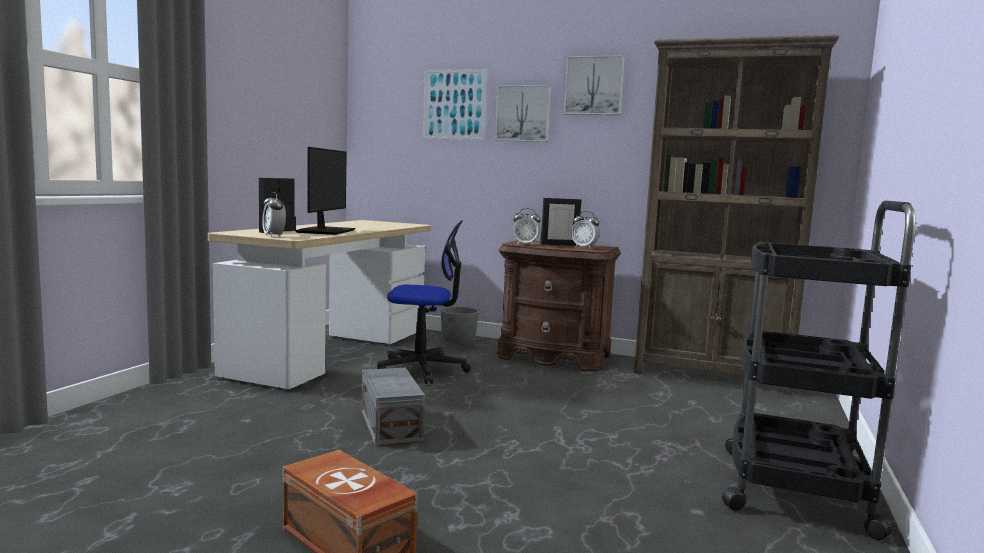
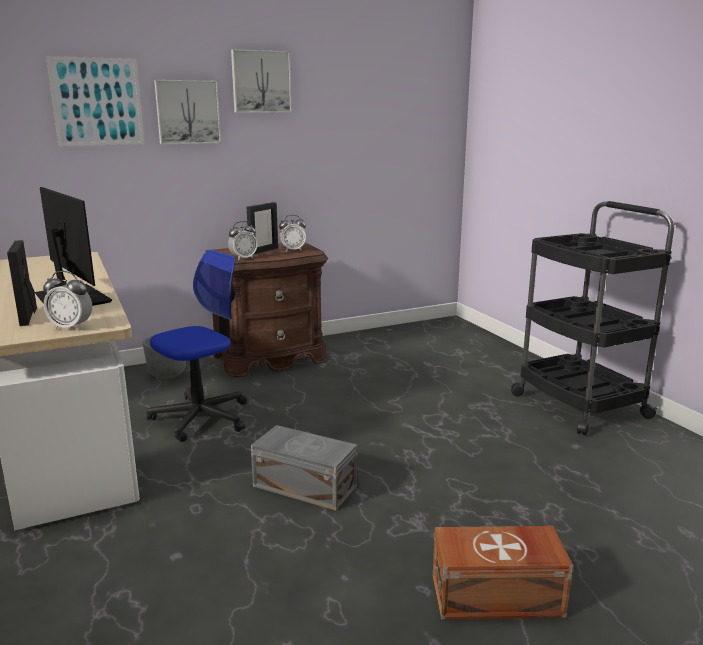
camera: 45 degrees left, 10 degrees up
brown bookcase [634,35,839,395] -> none

